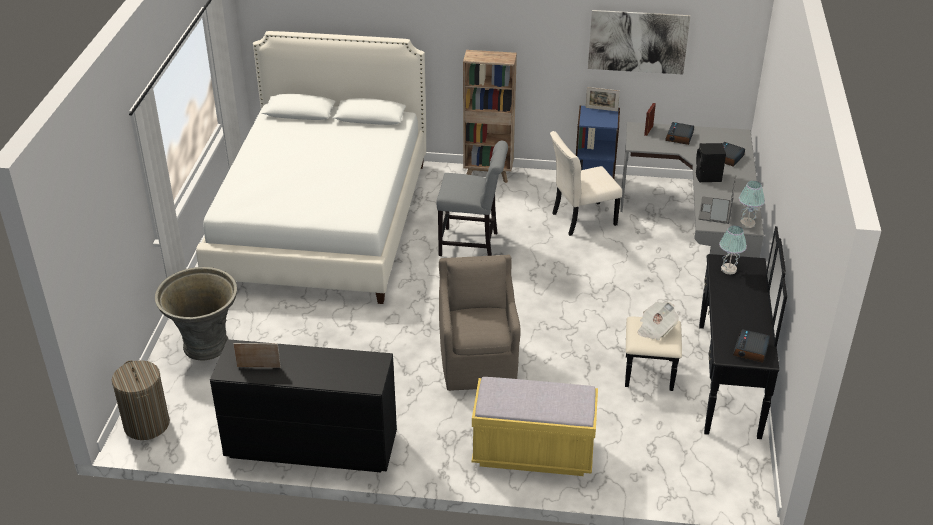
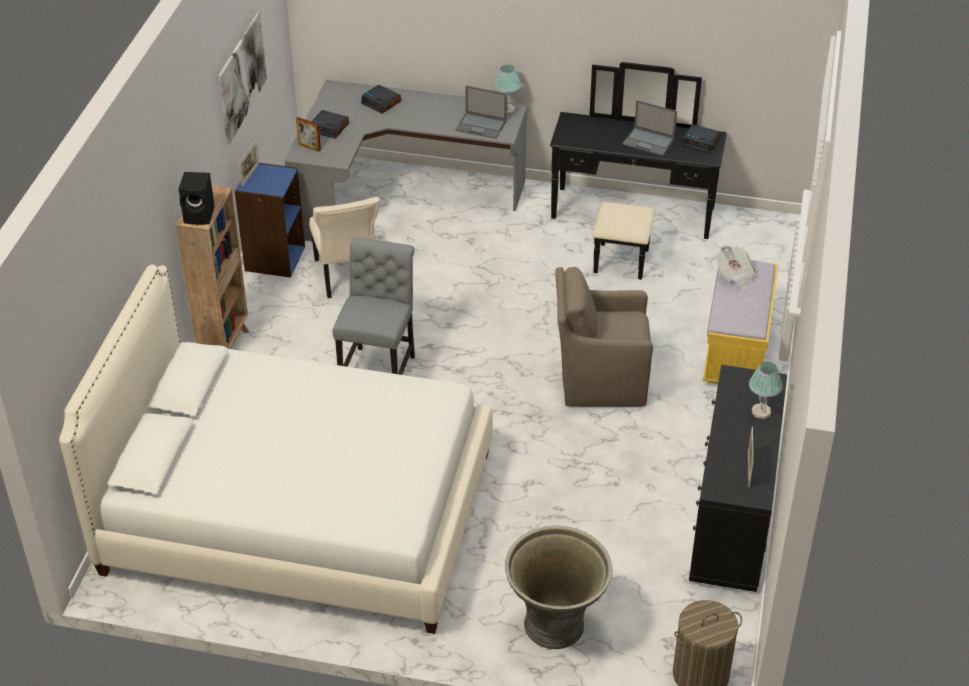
camera: 85 degrees left, 5 degrees up
newspaper [637,302,679,340] -> newspaper moved to [716,245,757,289]
black speaker [696,143,726,182] -> black speaker moved to [178,172,215,225]
table lamp [719,226,747,275] -> table lamp moved to [749,362,782,419]
none -> laptop [622,100,677,156]

